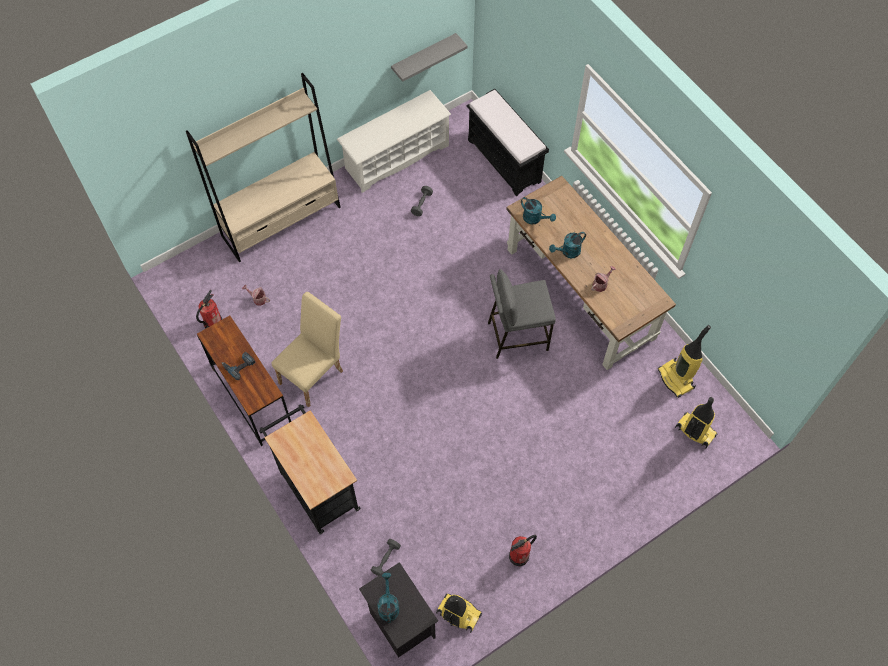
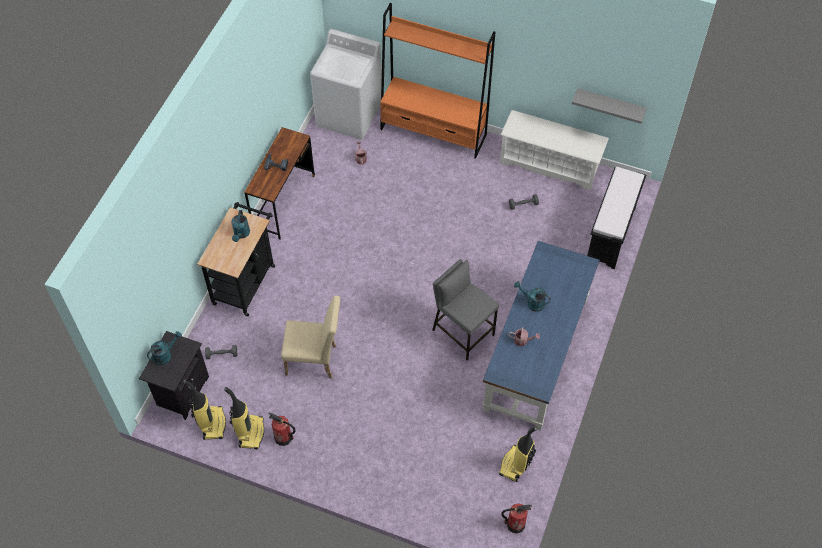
camera: 55 degrees right, 5 degrees down
beige bookcase [186,73,341,262] -> orange bookcase [380,3,495,159]
fire extinguisher [196,290,222,329] -> fire extinguisher moved to [501,503,532,533]
beige chair [271,292,343,407] -> beige chair moved to [281,295,340,378]
brown desk [506,176,676,370] -> blue desk [483,241,600,430]
turquoise watering can [521,197,556,224] -> turquoise watering can moved to [231,210,250,242]
vacuum cleaner [675,397,717,449] -> vacuum cleaner moved to [224,387,264,450]
none -> white washing machine [310,29,382,140]

